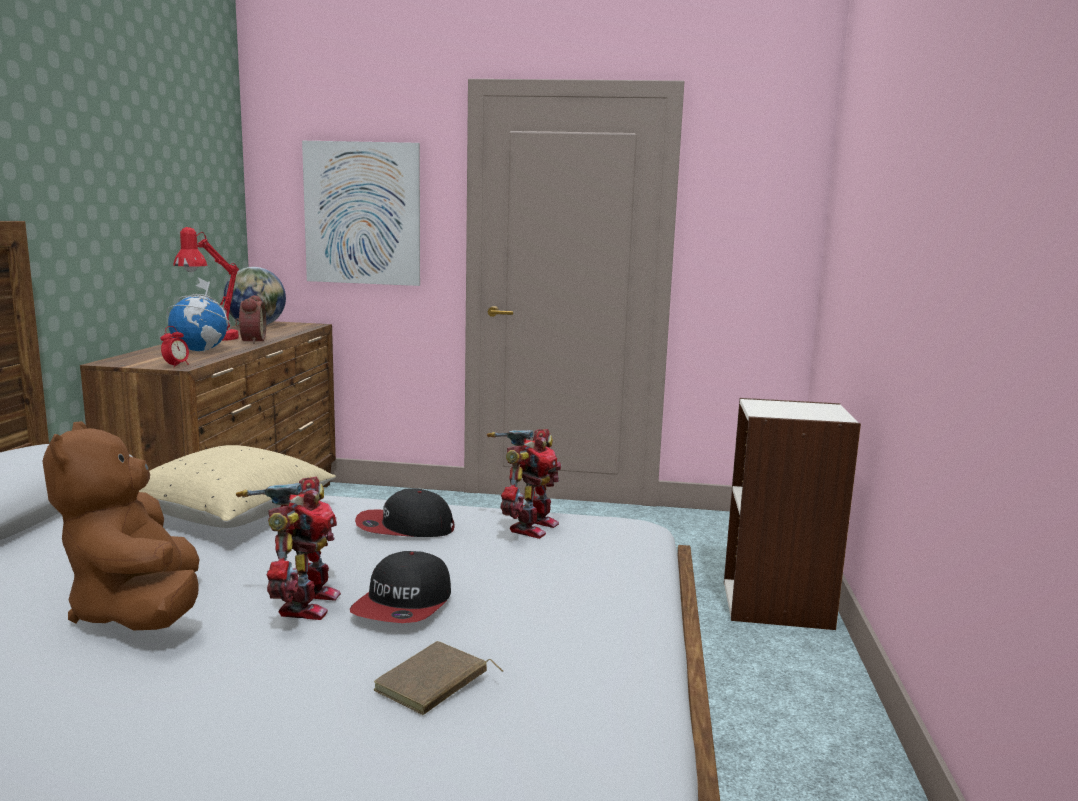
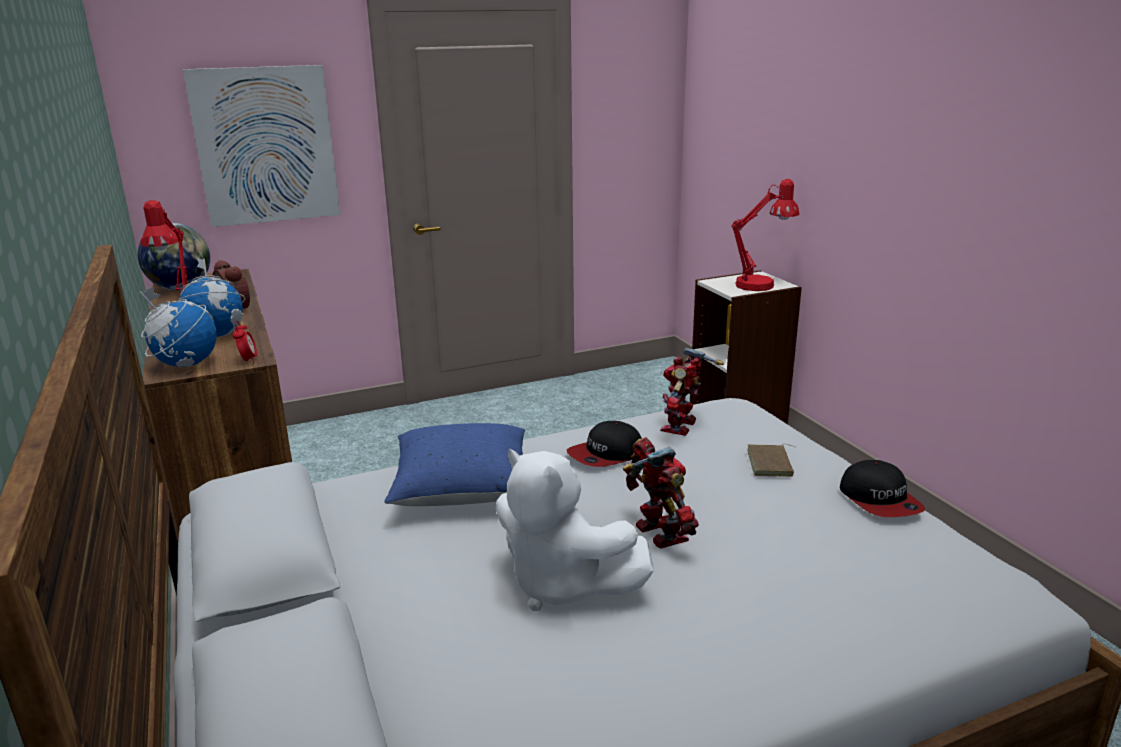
camera: 30 degrees left, 10 degrees up
brown plush toy [43,421,200,630] -> white plush toy [495,449,654,611]
beige pillow [139,445,336,528] -> blue pillow [384,423,525,506]
cap [350,551,451,623] -> cap moved to [840,460,925,517]
brown book [374,641,503,715] -> brown book moved to [747,444,795,477]
toy robot [487,429,562,539] -> toy robot turned 150 degrees counterclockwise [660,347,724,436]
none -> globe [140,287,217,367]
none -> red table lamp [731,179,800,291]

